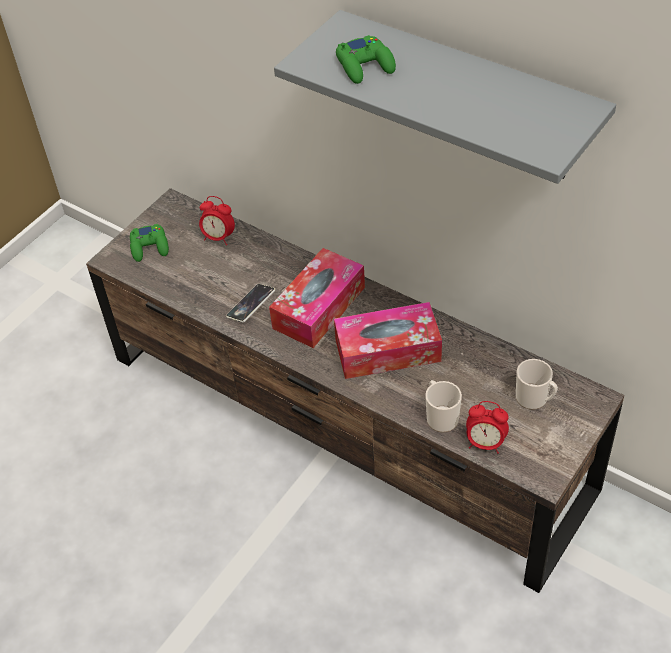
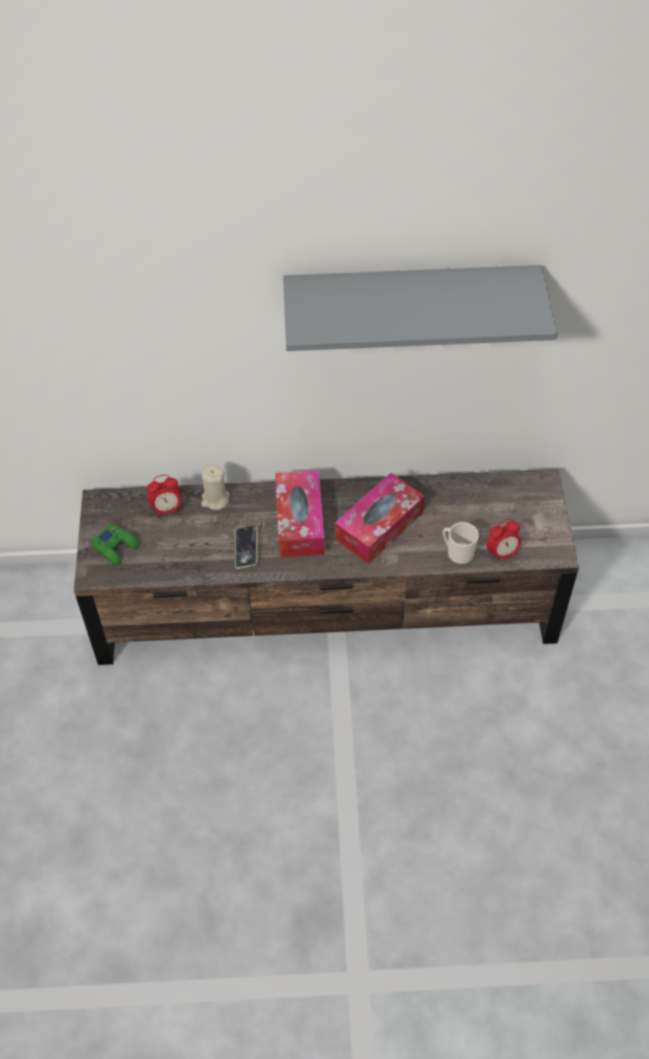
camera: 40 degrees left, 5 degrees up
green game controller [336,35,396,84] -> none
mug [516,359,558,410] -> none
none -> beige candle [201,465,230,510]

